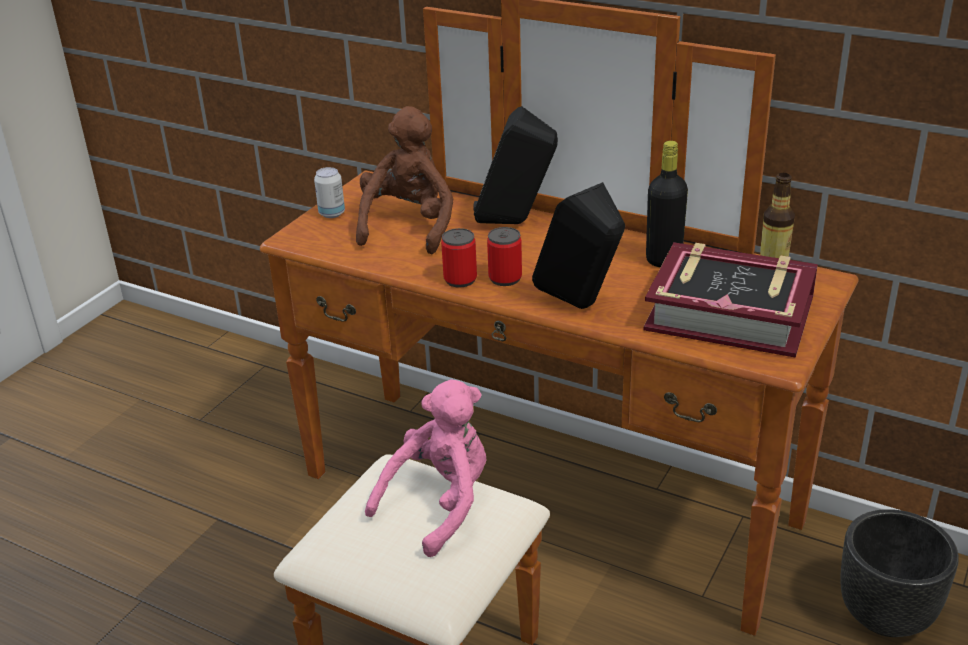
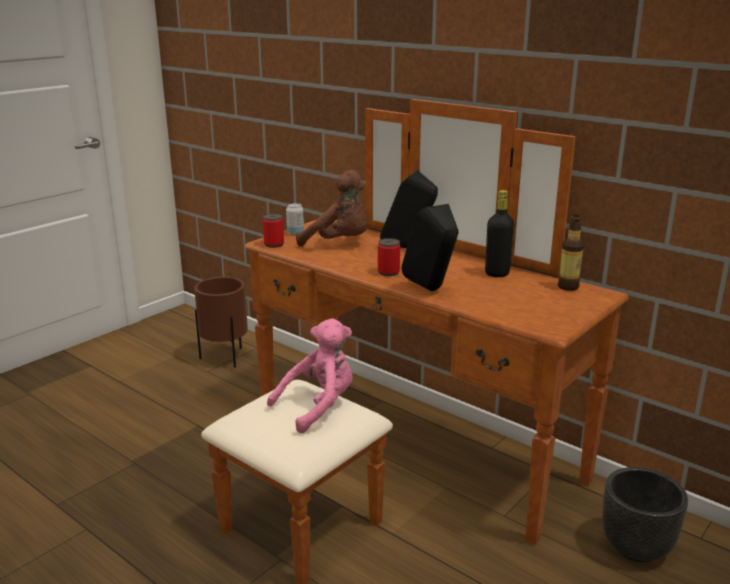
camera: 10 degrees right, 10 degrees down
brown plush toy [356,106,453,254] -> brown plush toy turned 90 degrees clockwise [296,170,368,246]
can [441,228,477,288] -> can moved to [263,213,284,248]
book [644,242,818,358] -> none
none -> brown planter [194,277,248,368]

